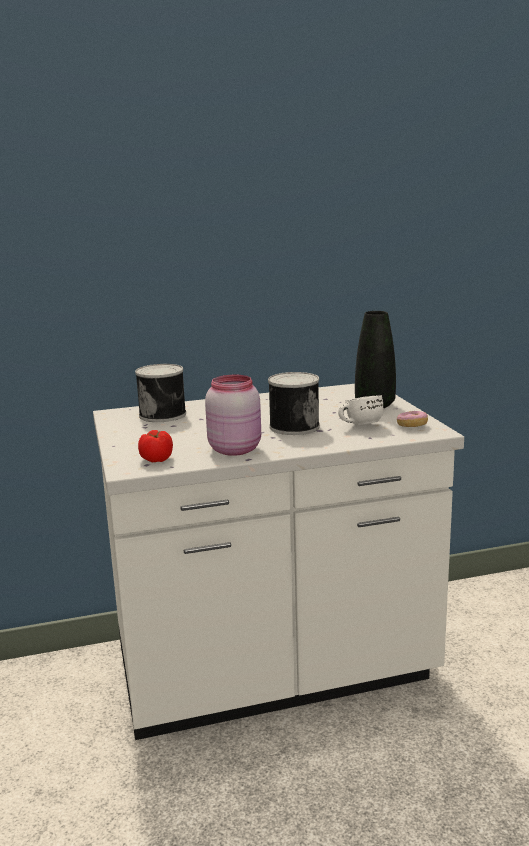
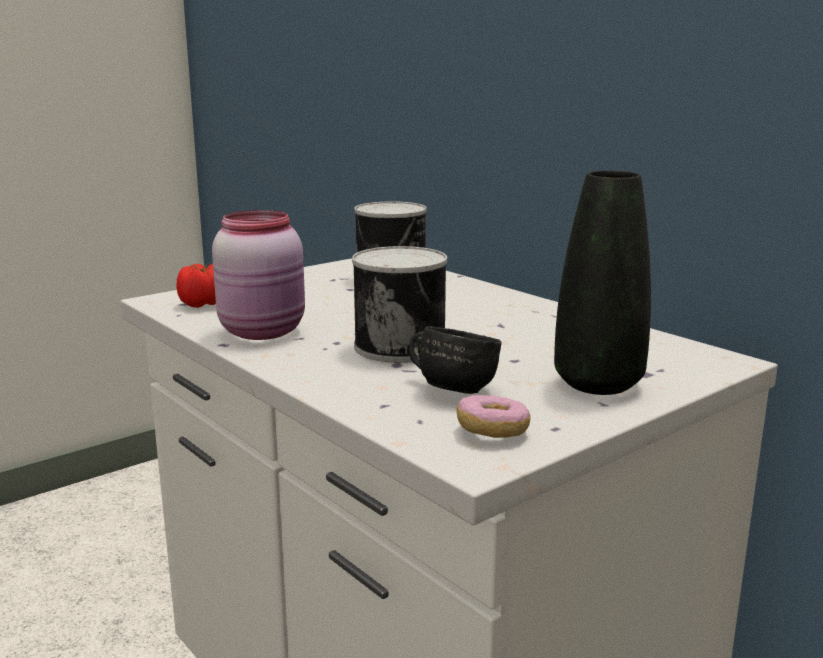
camera: 65 degrees right, 0 degrees up
white mug [338,395,384,425] -> black mug [409,326,502,394]

